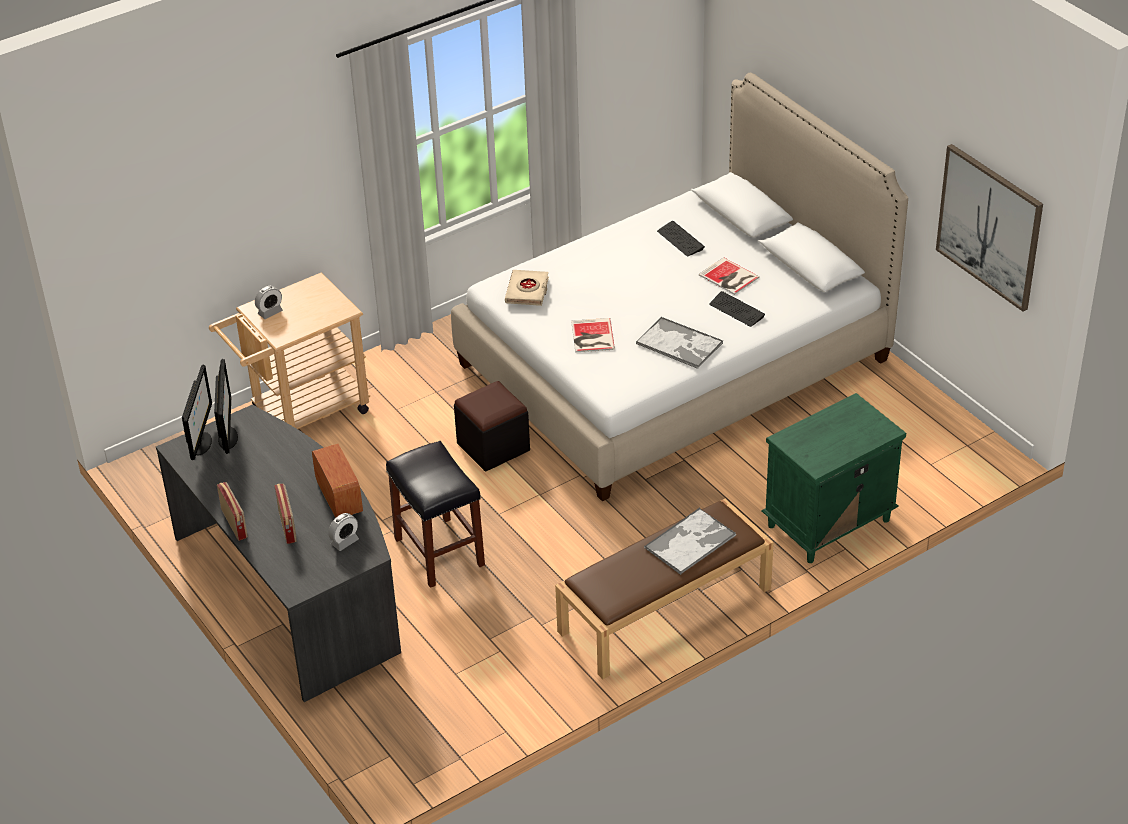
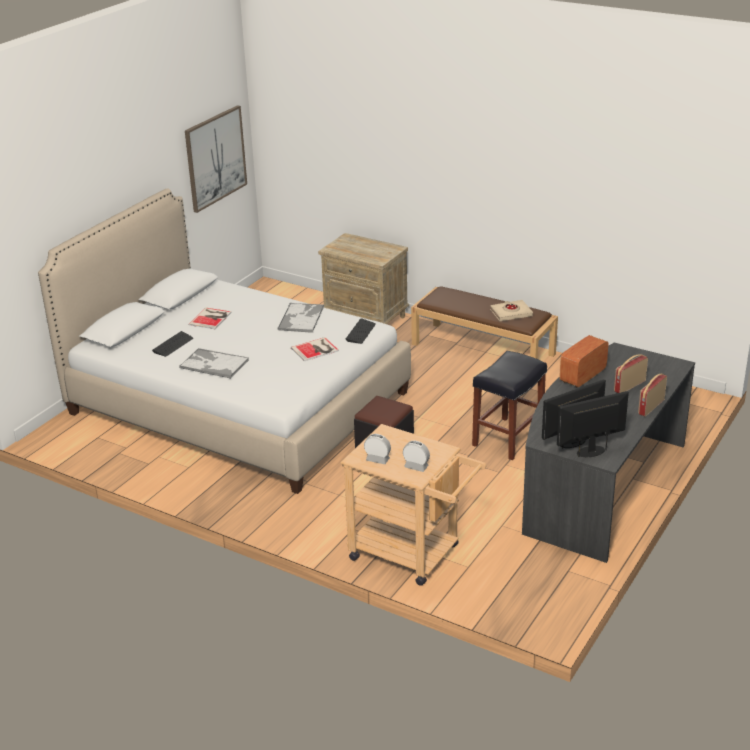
camera: 115 degrees left, 10 degrees down
alarm clock [328,513,359,551] -> alarm clock moved to [364,434,391,464]
beige book [505,270,549,306] -> beige book moved to [490,300,533,321]
tray [644,508,736,575] -> tray moved to [179,348,249,379]
keyboard [709,291,765,327] -> keyboard moved to [346,318,376,344]
green nightstand [761,393,906,563] -> beige nightstand [318,233,409,324]

